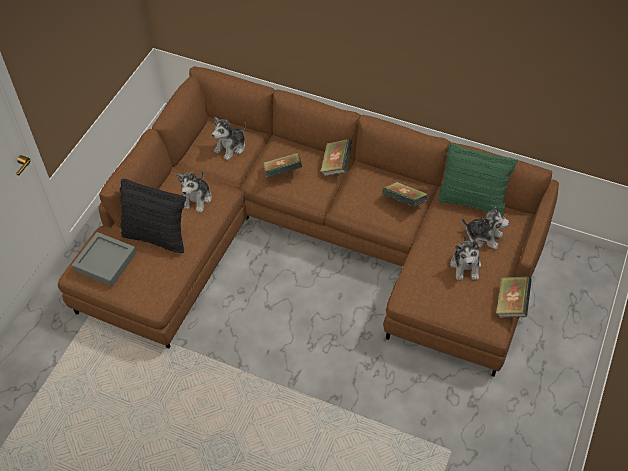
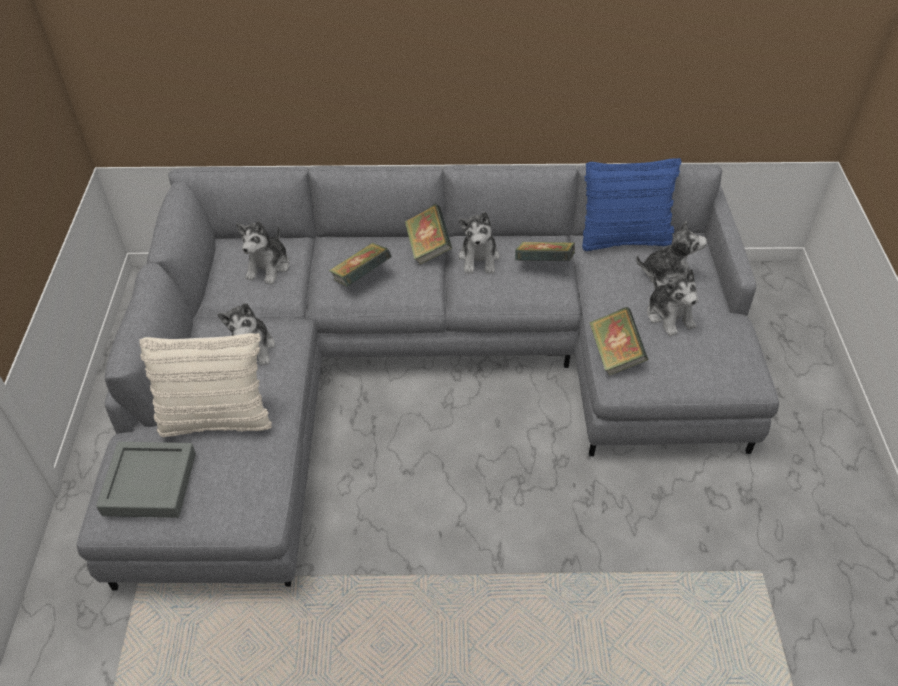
camera: 25 degrees left, 5 degrees down
brown sofa [58,66,559,377] -> grey sofa [77,164,779,590]
black pillow [120,179,186,253] -> beige pillow [139,333,272,437]
green pillow [438,143,518,216] -> blue pillow [582,158,682,251]
book [496,276,532,318] -> book moved to [589,307,649,376]
none -> plush toy [459,212,500,274]

